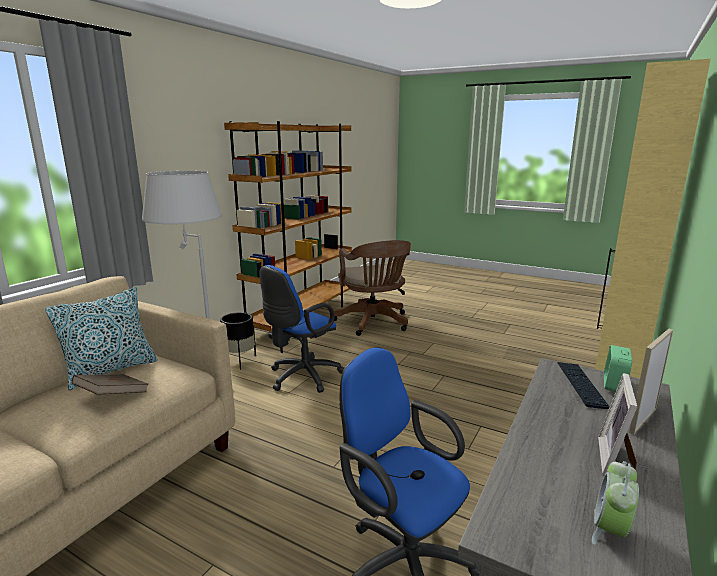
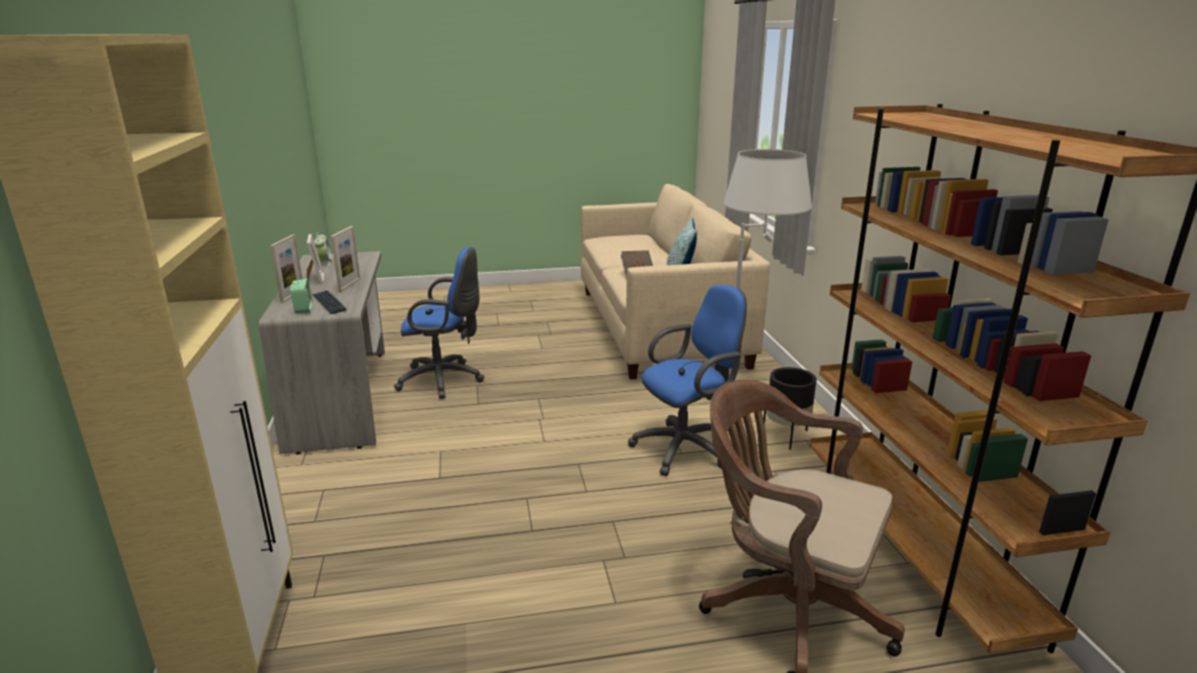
camera: 140 degrees right, 5 degrees up
blue office chair [260,265,344,393] -> blue office chair turned 60 degrees clockwise [628,285,747,476]
none -> picture frame [331,226,360,291]

